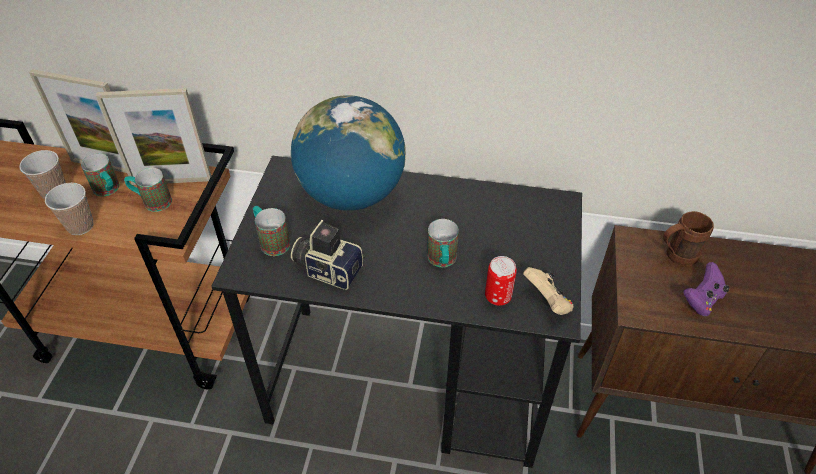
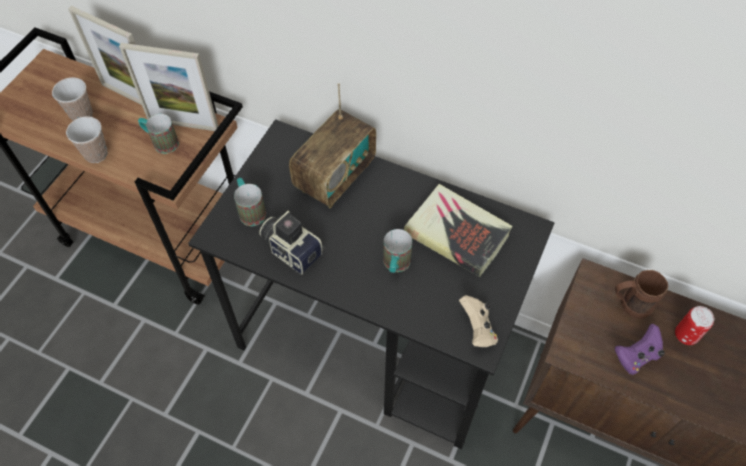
camera: 15 degrees right, 10 degrees up
mug [81,153,120,196] -> none
globe [291,95,406,211] -> radio [289,83,376,208]
can [485,256,517,306] -> can moved to [675,306,714,345]
none -> book [404,184,512,277]

